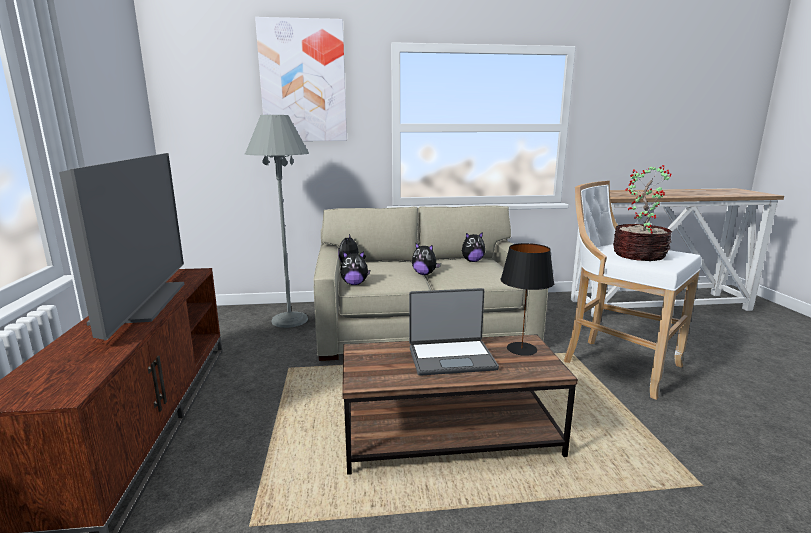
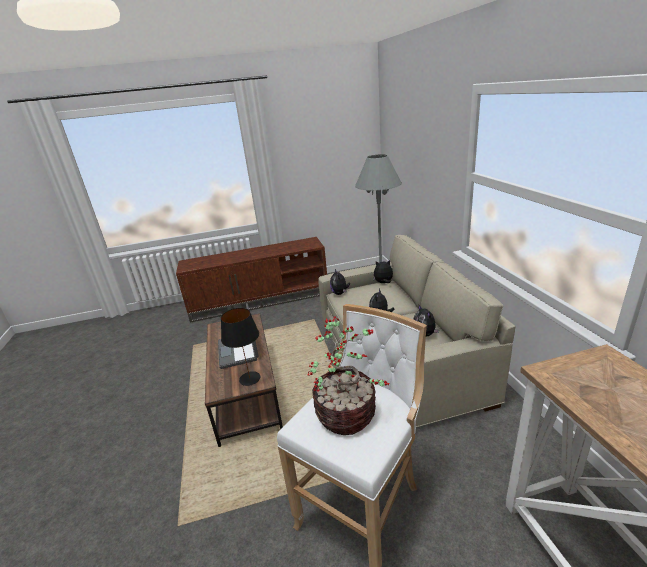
camera: 85 degrees right, 10 degrees up
television [59,153,184,340] -> none
picture [255,17,347,141] -> none

